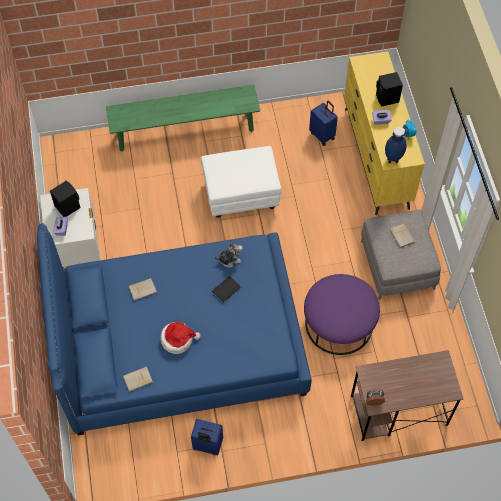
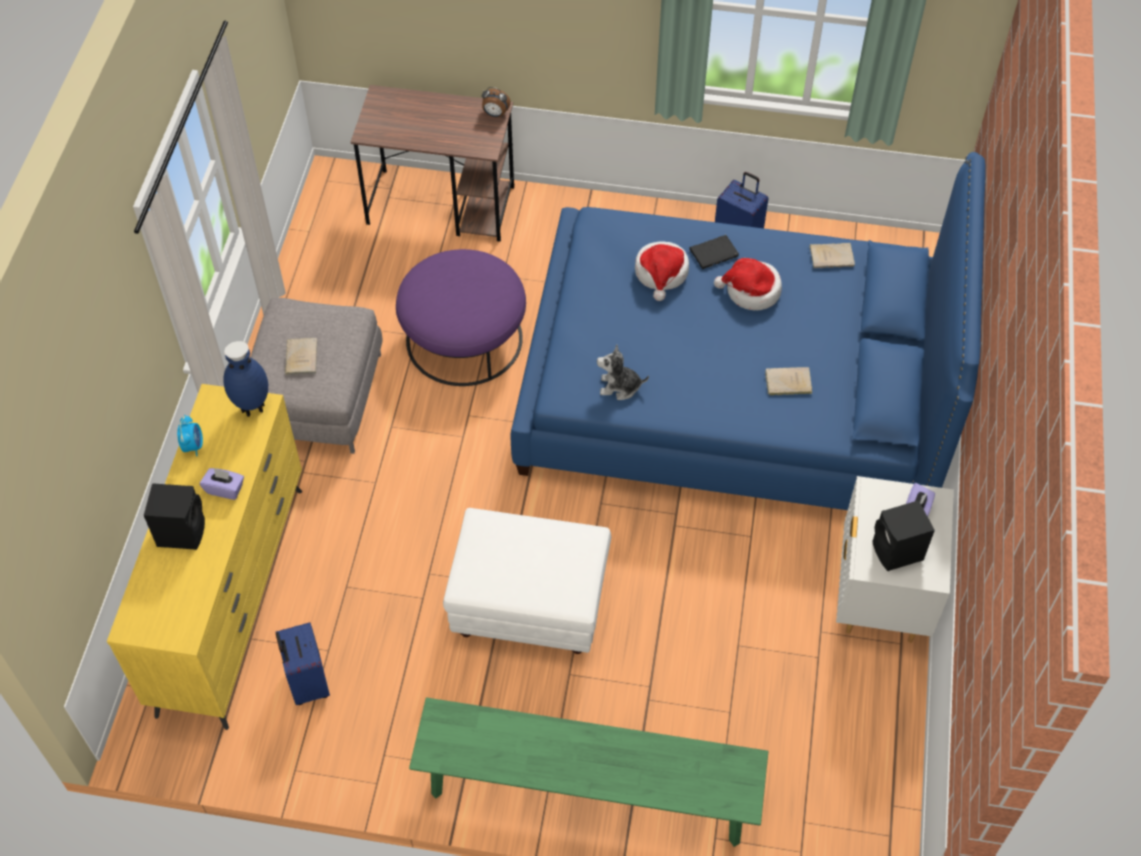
camera: 160 degrees left, 5 degrees down
black book [212,276,241,302] -> black book moved to [689,235,739,269]
none -> hat [635,241,689,301]

